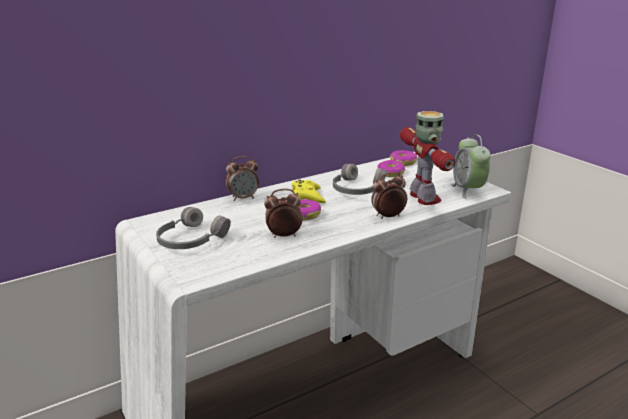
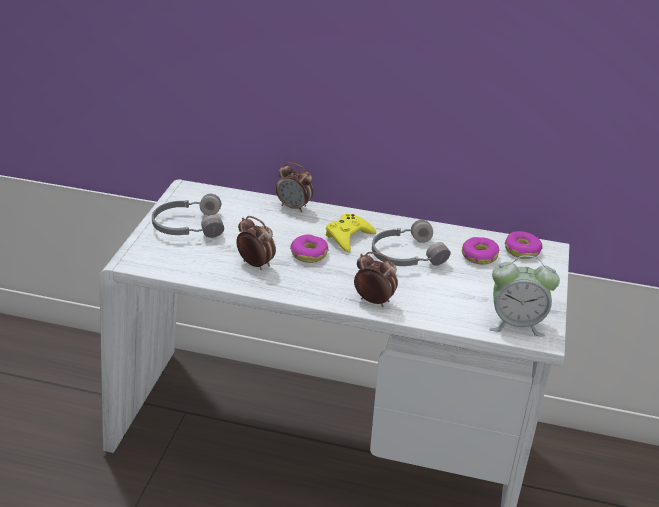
camera: 45 degrees right, 10 degrees up
toy robot [400,111,456,205] -> none
alarm clock [450,134,491,199] -> alarm clock turned 120 degrees counterclockwise [490,255,560,336]

